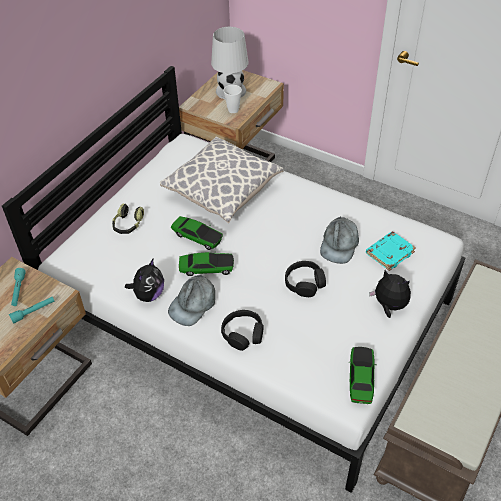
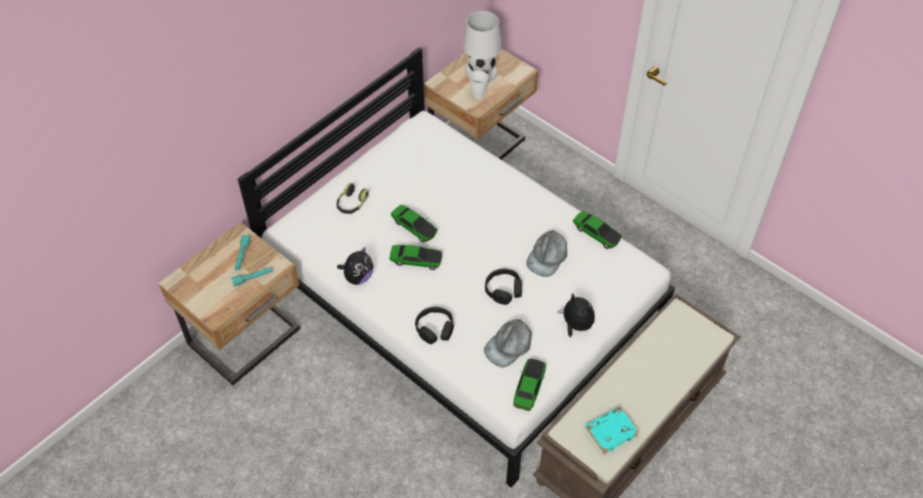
camera: 10 degrees right, 5 degrees up
pillow [160,137,284,223] -> none
grey cap [168,275,215,326] -> grey cap moved to [484,319,532,368]
turquoise book [366,231,416,271] -> turquoise book moved to [585,407,639,454]
none -> toy car [573,211,622,249]

